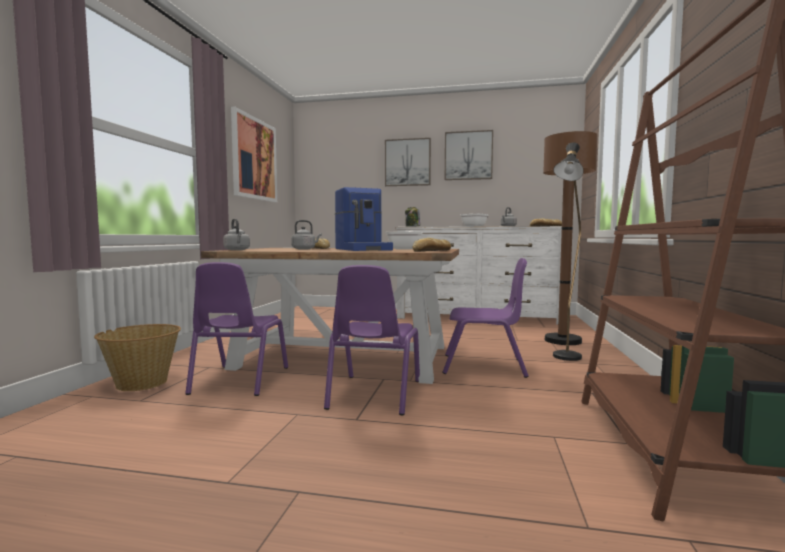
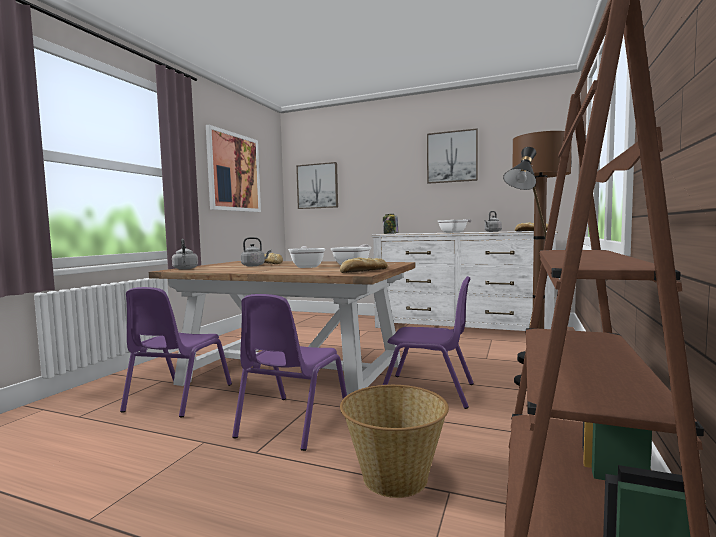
camera: 10 degrees right, 0 degrees up
basket [94,324,181,391] -> basket moved to [340,385,449,498]
coffee machine [335,187,393,251] -> frying pan [288,246,325,268]
picture [385,138,431,186] -> picture moved to [296,162,338,209]

